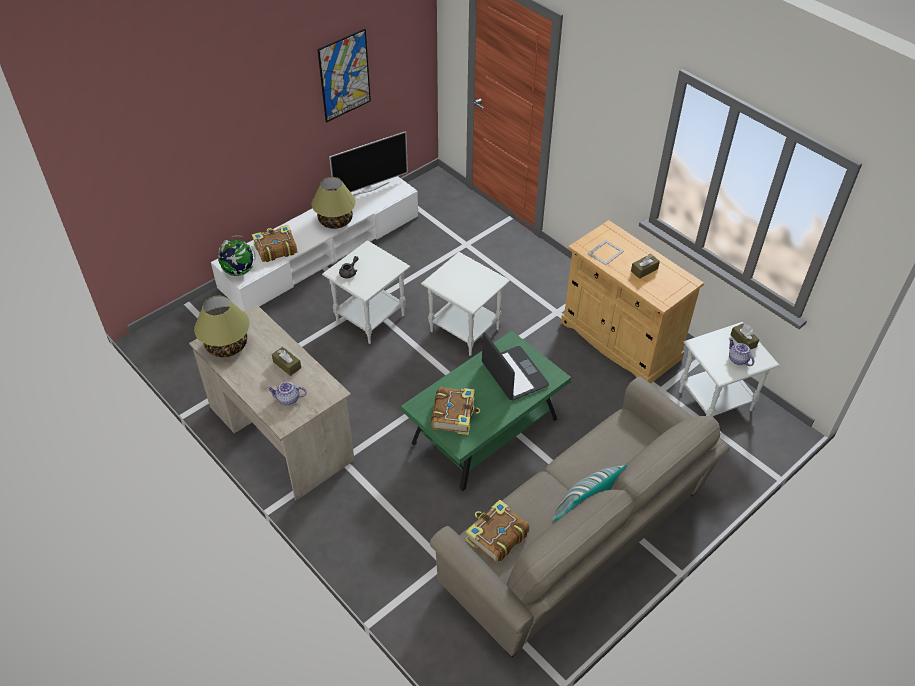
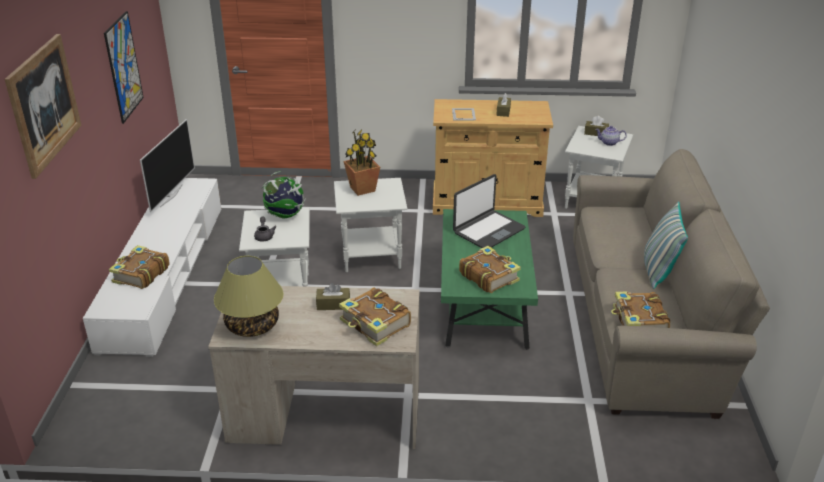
camera: 45 degrees left, 15 degrees down
globe [218,235,256,276] -> globe moved to [262,171,306,219]
teapot [267,382,307,405] -> book [339,287,411,347]
table lamp [312,177,356,229] -> none
laptop [482,332,549,401] -> laptop turned 120 degrees clockwise [453,174,525,248]
none -> picture [4,34,82,179]
none -> potted plant [344,129,380,196]

